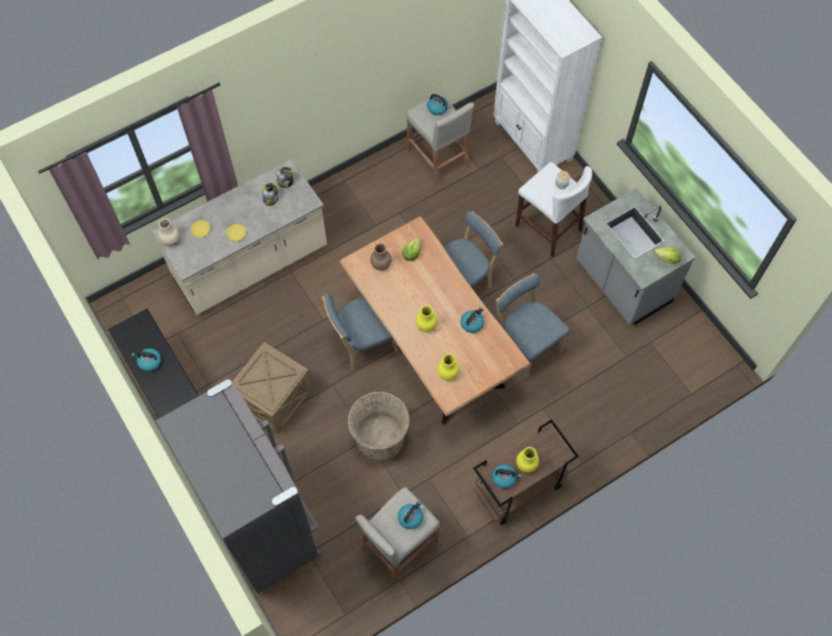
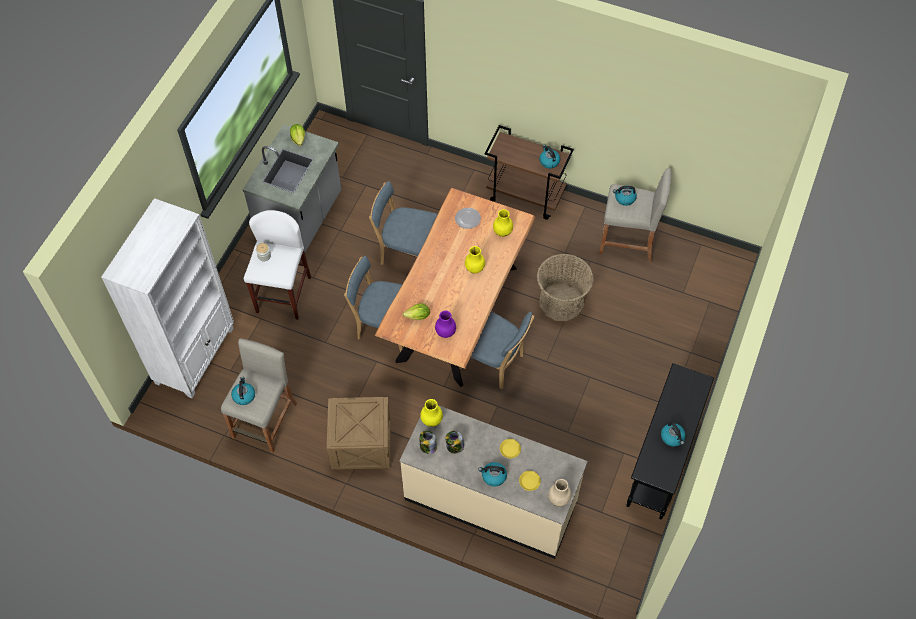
camera: 125 degrees left, 5 degrees down
grey fridge [156,379,322,594] -> none
crate [232,342,312,434] -> crate moved to [327,397,390,470]
brown vase [370,243,391,270] -> purple vase [435,310,456,338]
kettle [461,307,484,333] -> kettle moved to [478,462,507,486]
blue chair [496,273,569,378] -> blue chair turned 90 degrees clockwise [369,181,437,265]
yellow vase [516,447,539,473] -> yellow vase moved to [420,399,443,427]
none -> plate [455,208,481,229]

